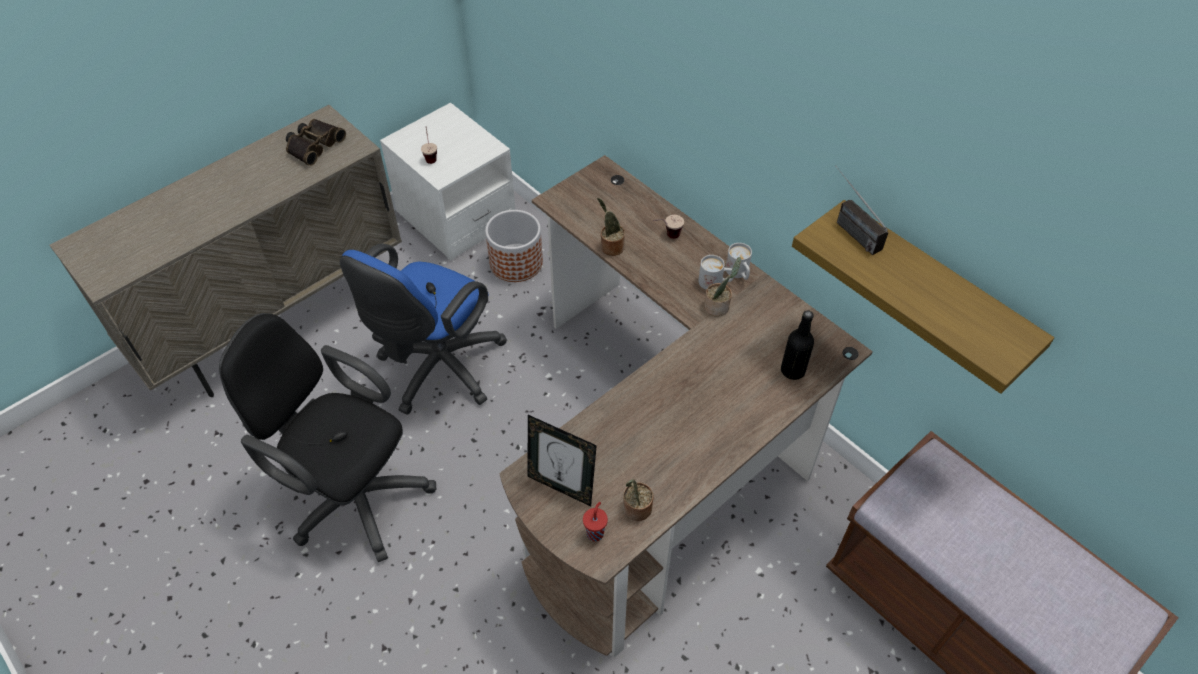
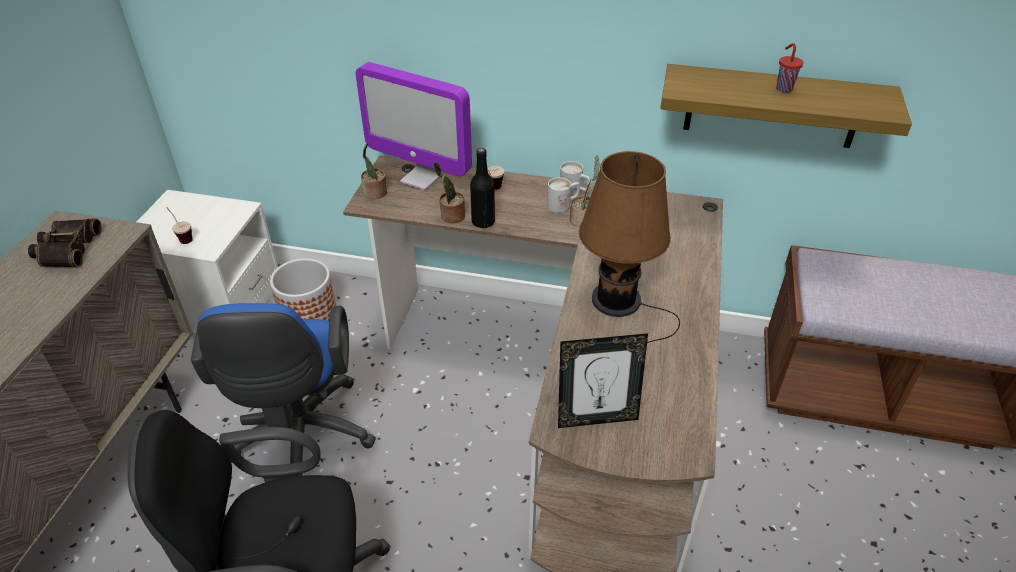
camera: 35 degrees left, 10 degrees down
red cup [583,502,608,542] -> red cup moved to [776,43,803,93]
potted plant [623,479,653,521] -> potted plant moved to [361,143,387,199]
black bottle [781,310,814,380] -> black bottle moved to [470,148,495,228]
radio [835,166,889,255] -> none
none -> monitor [356,62,472,190]
none -> brown table lamp [579,151,680,343]

